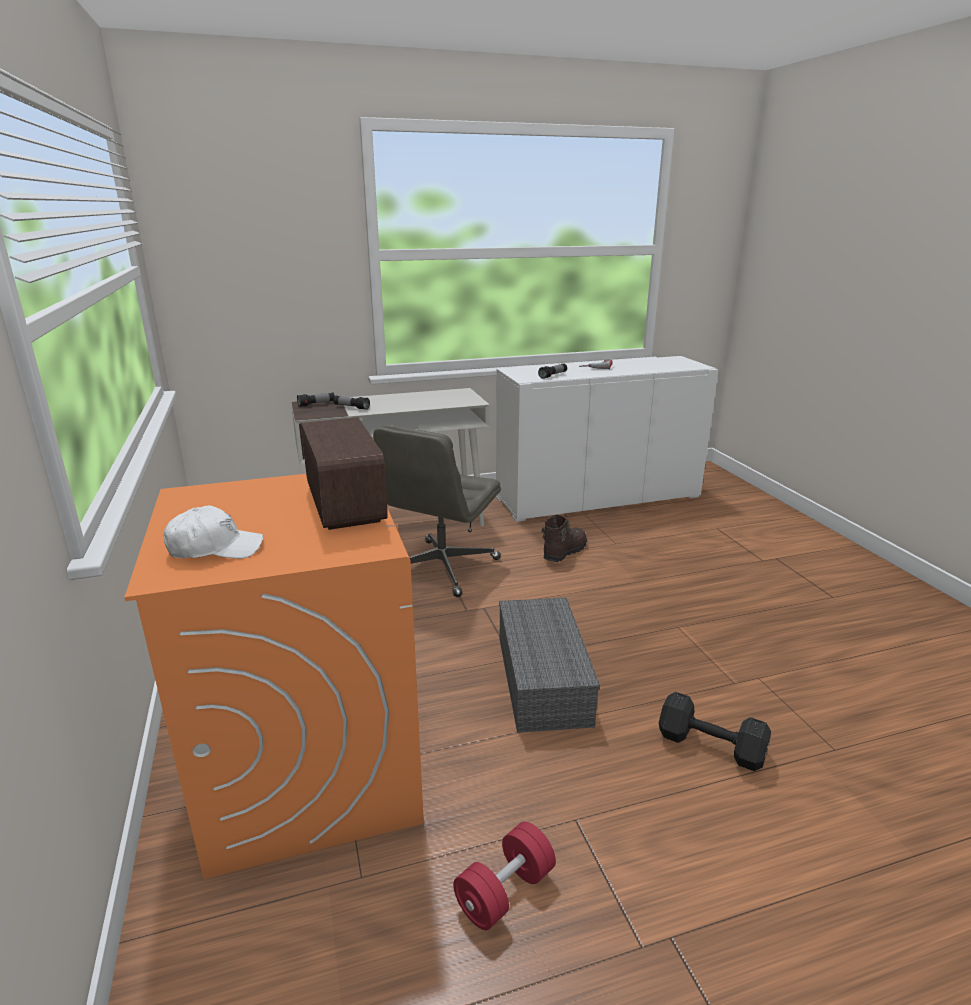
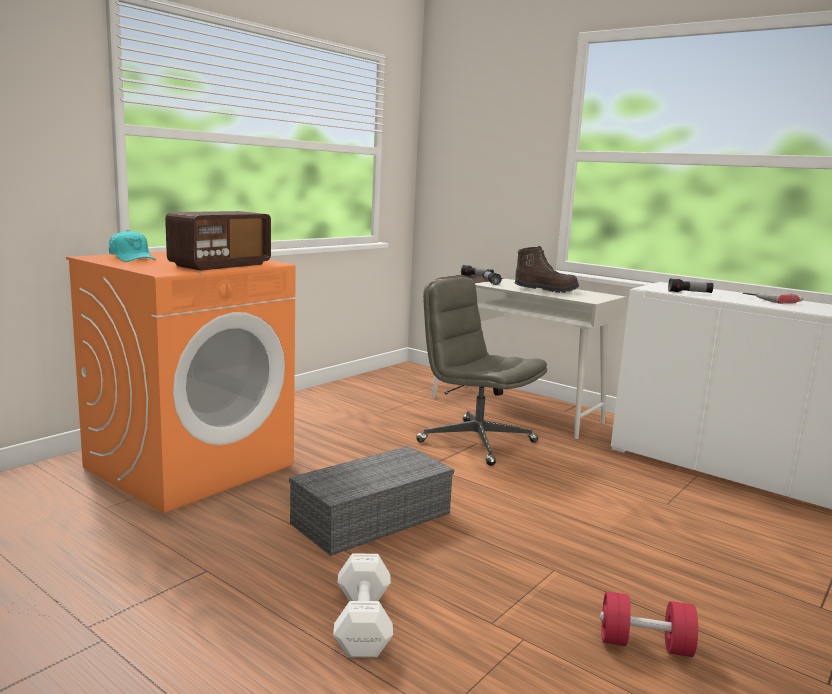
camera: 55 degrees right, 10 degrees down
white cap [164,506,263,559] -> turquoise cap [109,230,156,262]
grey office chair [373,425,501,597] -> grey office chair turned 45 degrees clockwise [416,277,547,466]
red dumbbell [453,822,556,930] -> red dumbbell moved to [600,591,698,657]
brown boot [542,515,587,562] -> brown boot moved to [515,246,579,293]
black dumbbell [659,692,771,771] -> white dumbbell [333,553,393,657]

